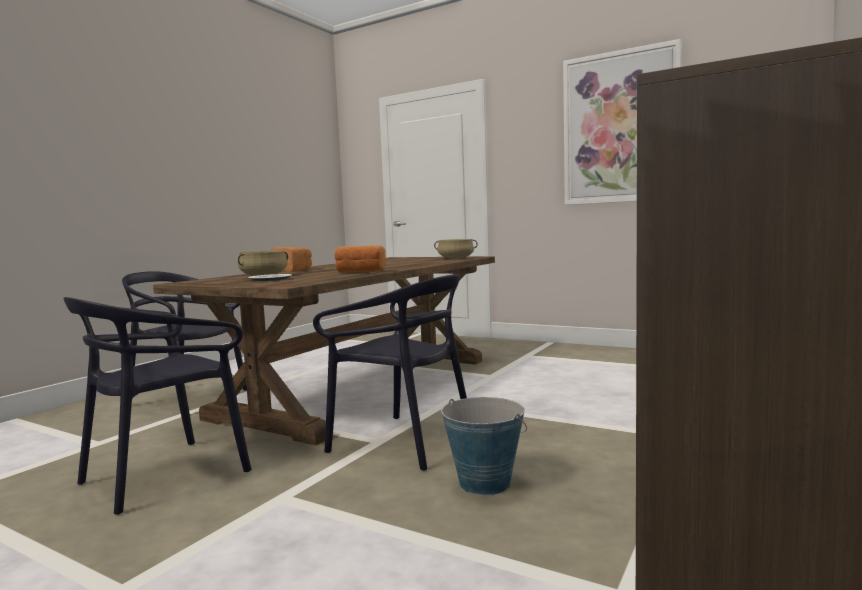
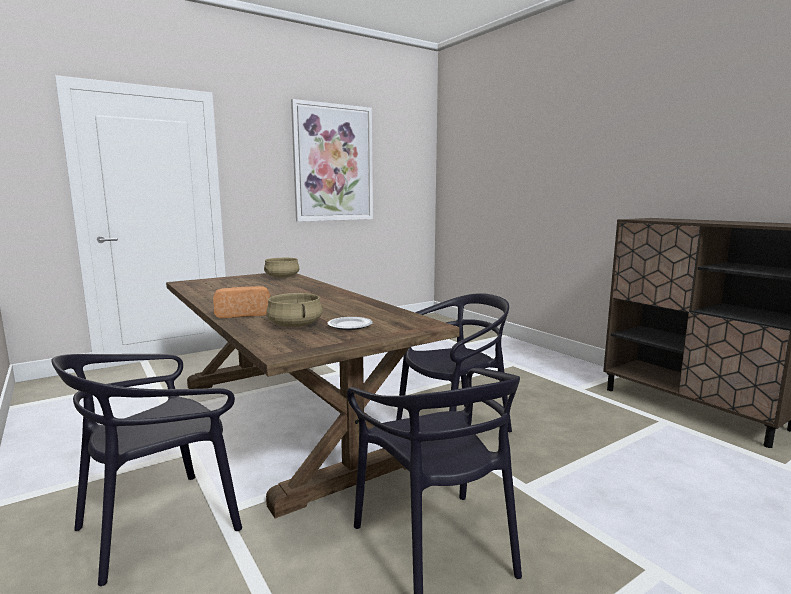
camera: 65 degrees left, 5 degrees up
bread [334,245,386,272] -> none
bucket [441,397,527,495] -> none

